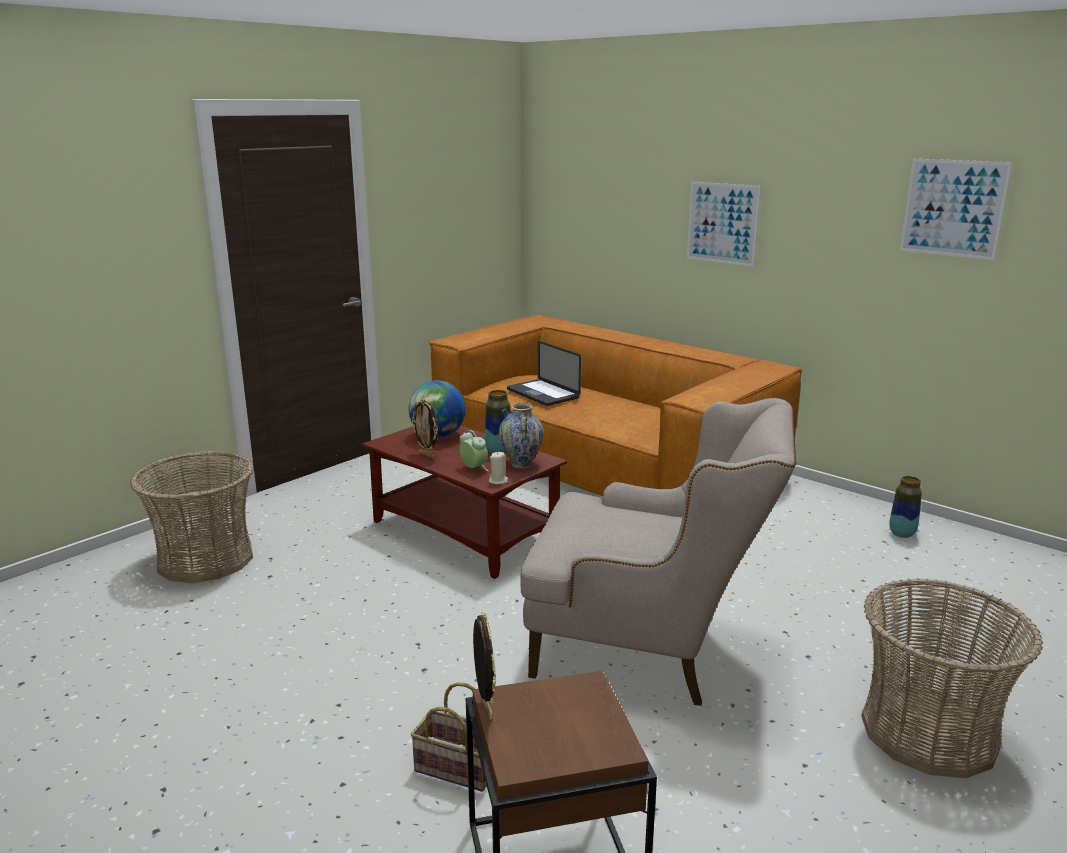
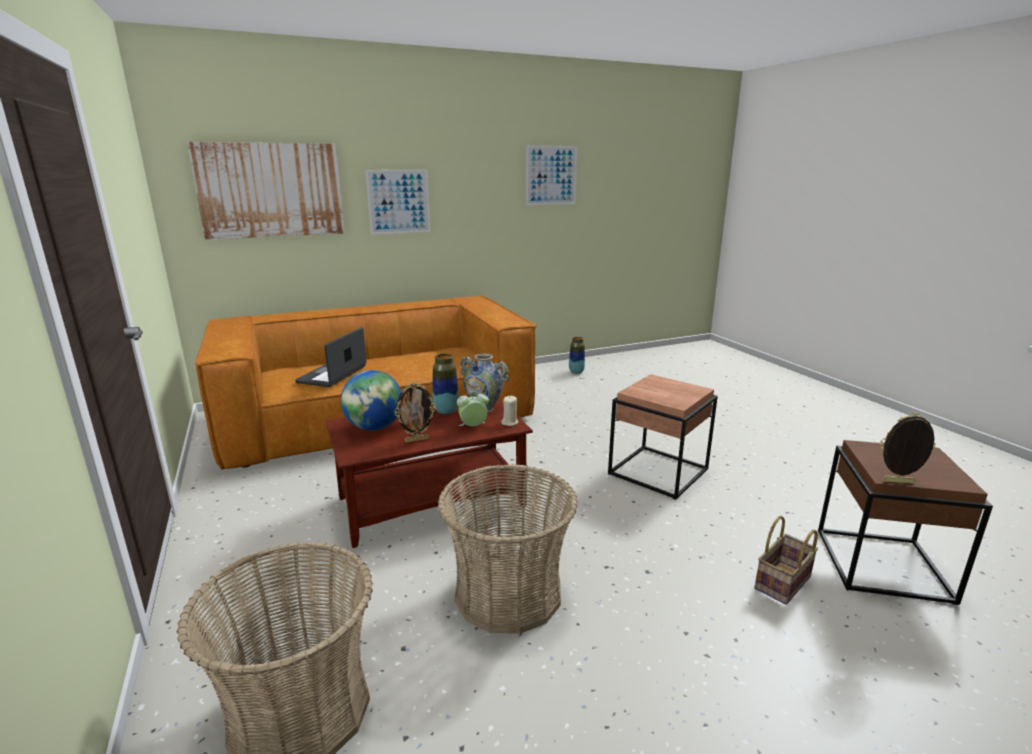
camera: 65 degrees left, 0 degrees up
laptop [507,341,581,406] -> laptop turned 120 degrees clockwise [295,327,367,387]
beige armchair [520,398,796,706] -> brown side table [608,374,718,500]
basket [861,578,1043,778] -> basket moved to [438,464,578,634]
none -> picture [187,142,345,240]

